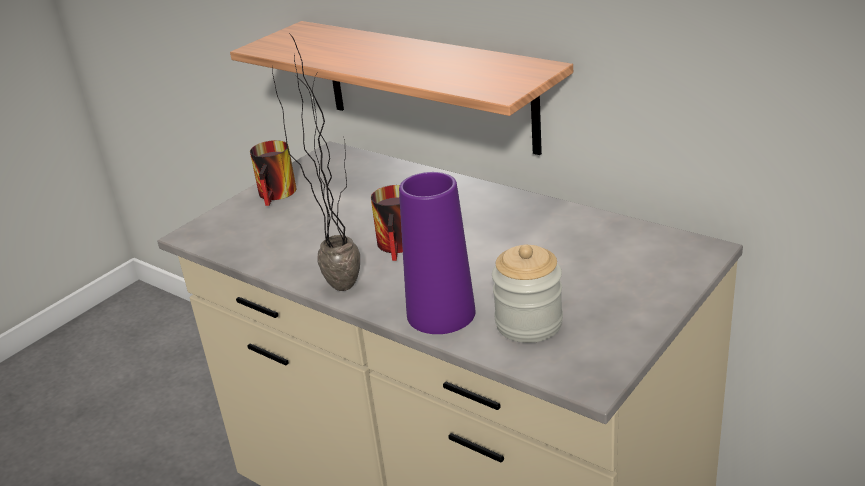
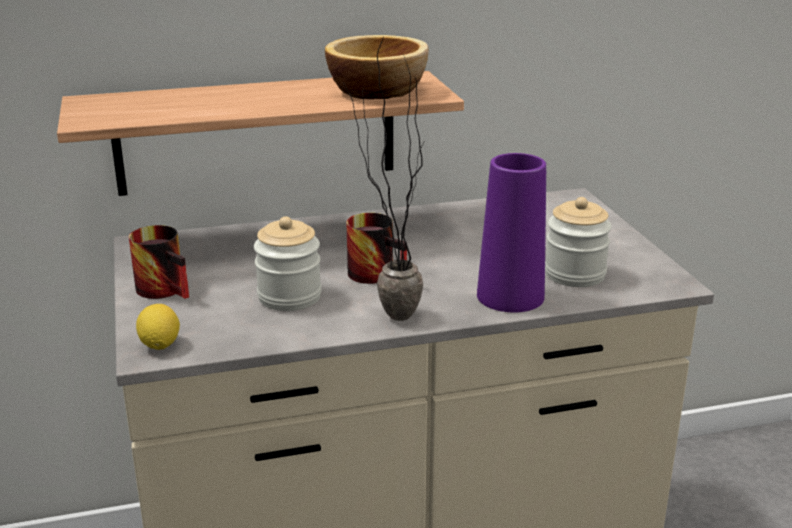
camera: 55 degrees left, 5 degrees down
none -> lemon [136,304,180,350]
none -> jar [254,216,321,311]
none -> bowl [325,35,428,99]

